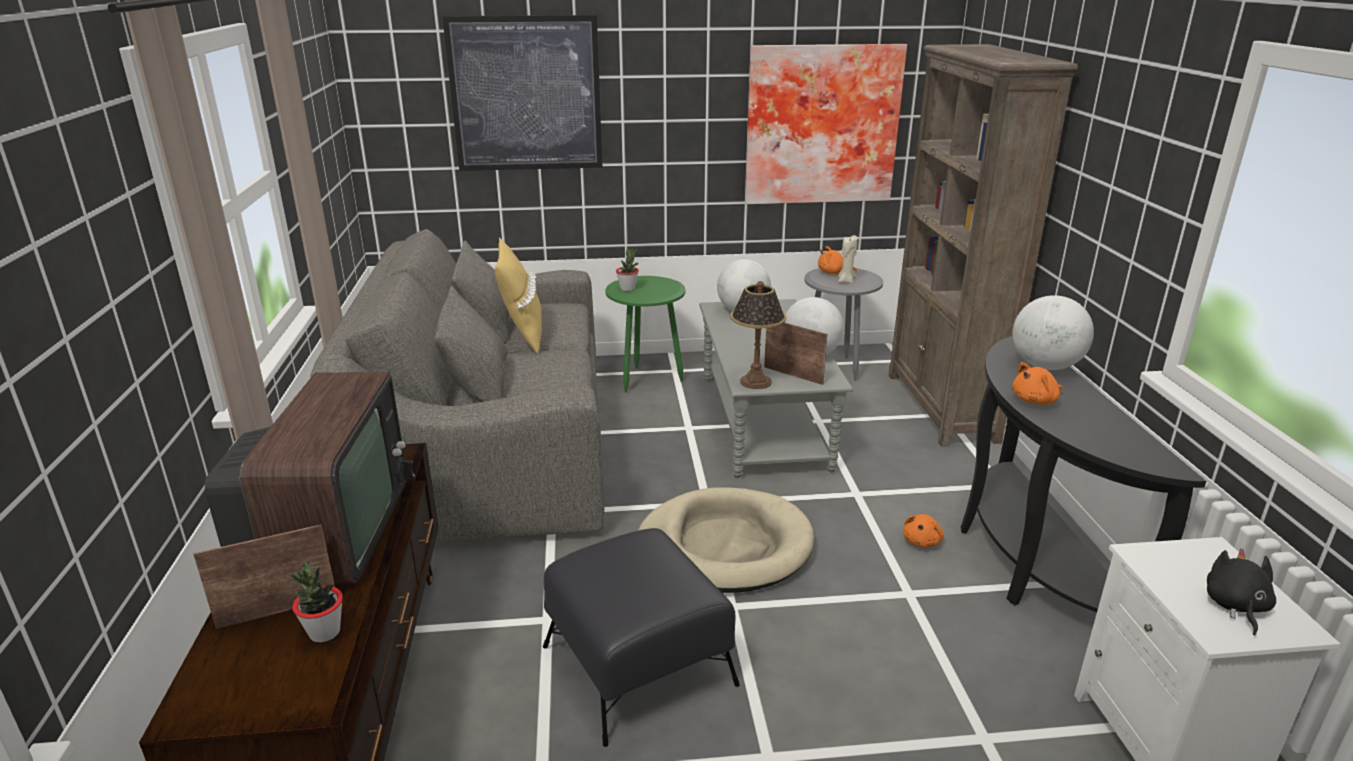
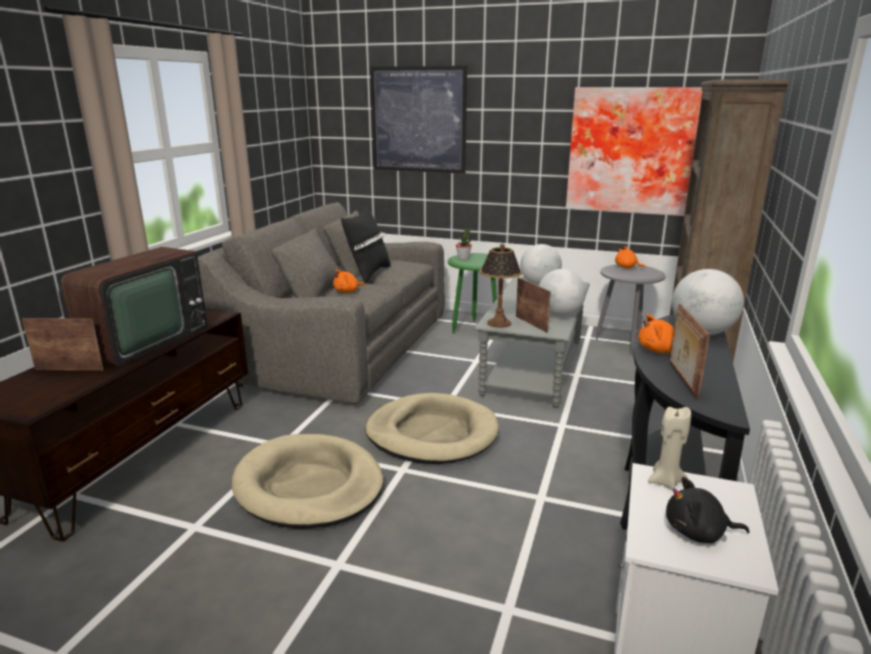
camera: 25 degrees right, 5 degrees down
potted plant [289,561,343,643] -> none
yellow pillow [495,237,542,354] -> black pillow [341,207,391,284]
black ottoman [543,528,740,747] -> beige dog bed [232,434,384,529]
beige candle [838,235,858,284] -> beige candle moved to [648,407,691,490]
orange plush toy [903,514,944,547] -> orange plush toy moved to [333,270,365,293]
black plush toy [1207,548,1276,635] -> black plush toy turned 120 degrees counterclockwise [666,477,750,543]
none -> picture frame [670,304,710,400]

